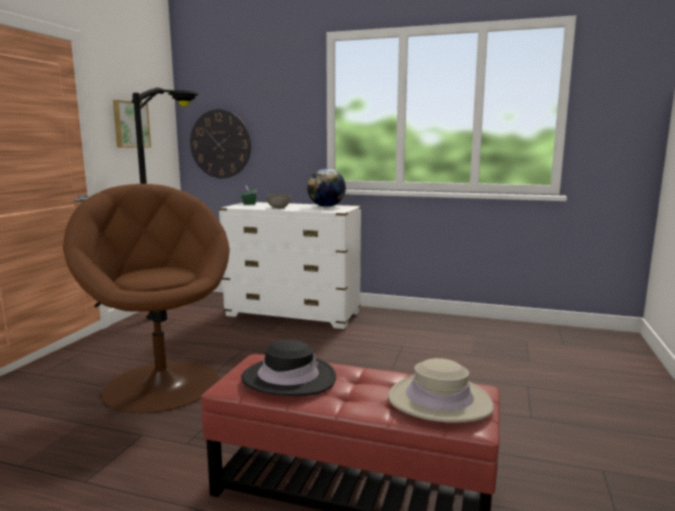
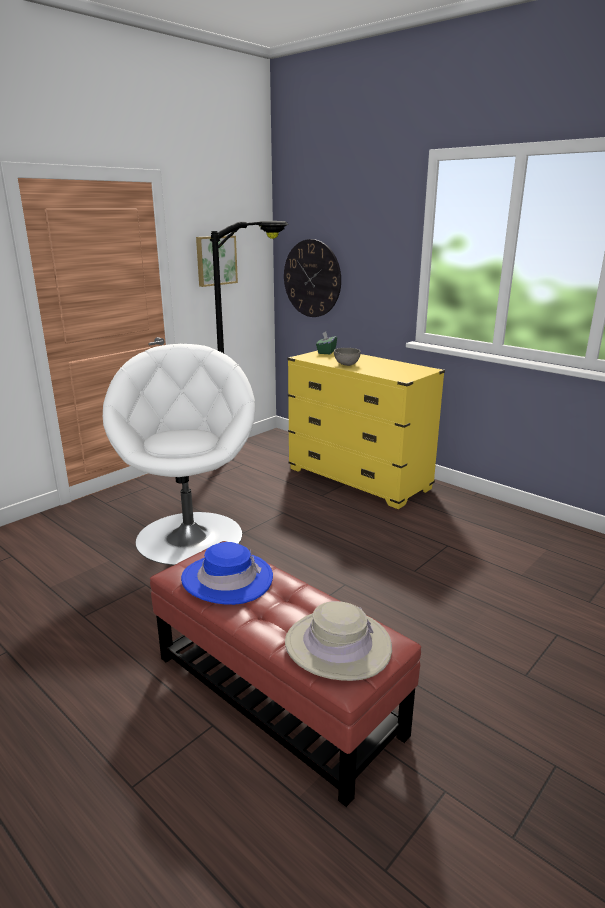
camera: 25 degrees right, 10 degrees up
brown armchair [63,184,230,413] -> white armchair [103,344,255,565]
white dresser [219,202,362,329] -> yellow dresser [287,350,445,509]
black hat [241,340,336,396] -> blue hat [181,542,273,605]
globe [307,168,346,207] -> none

